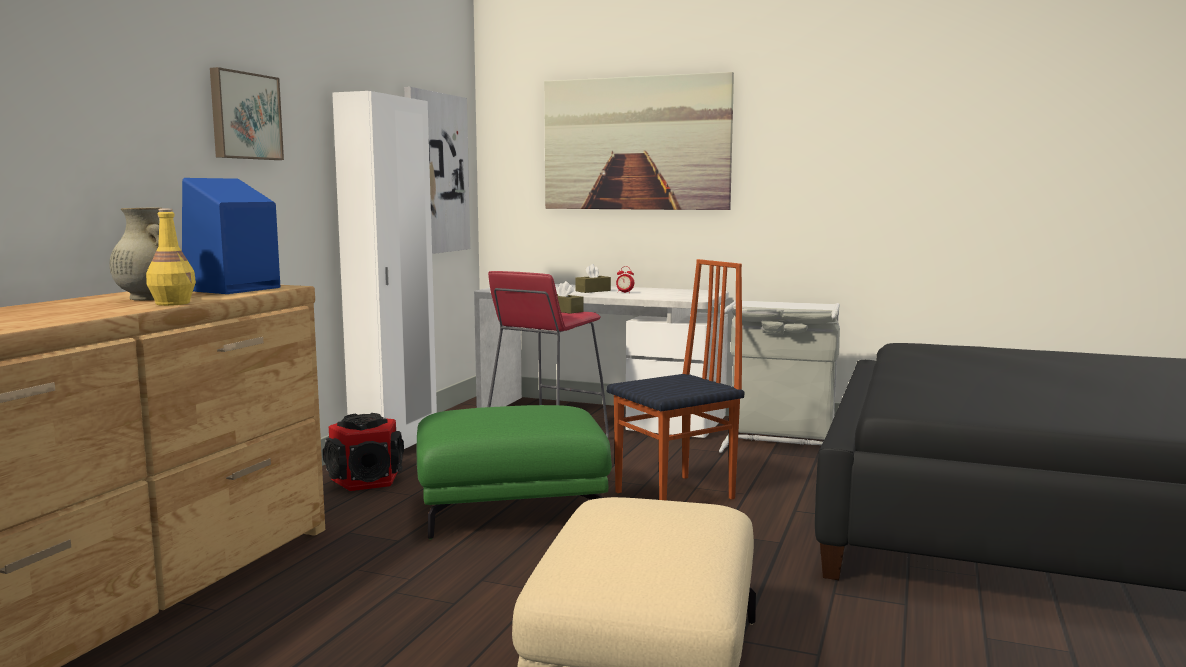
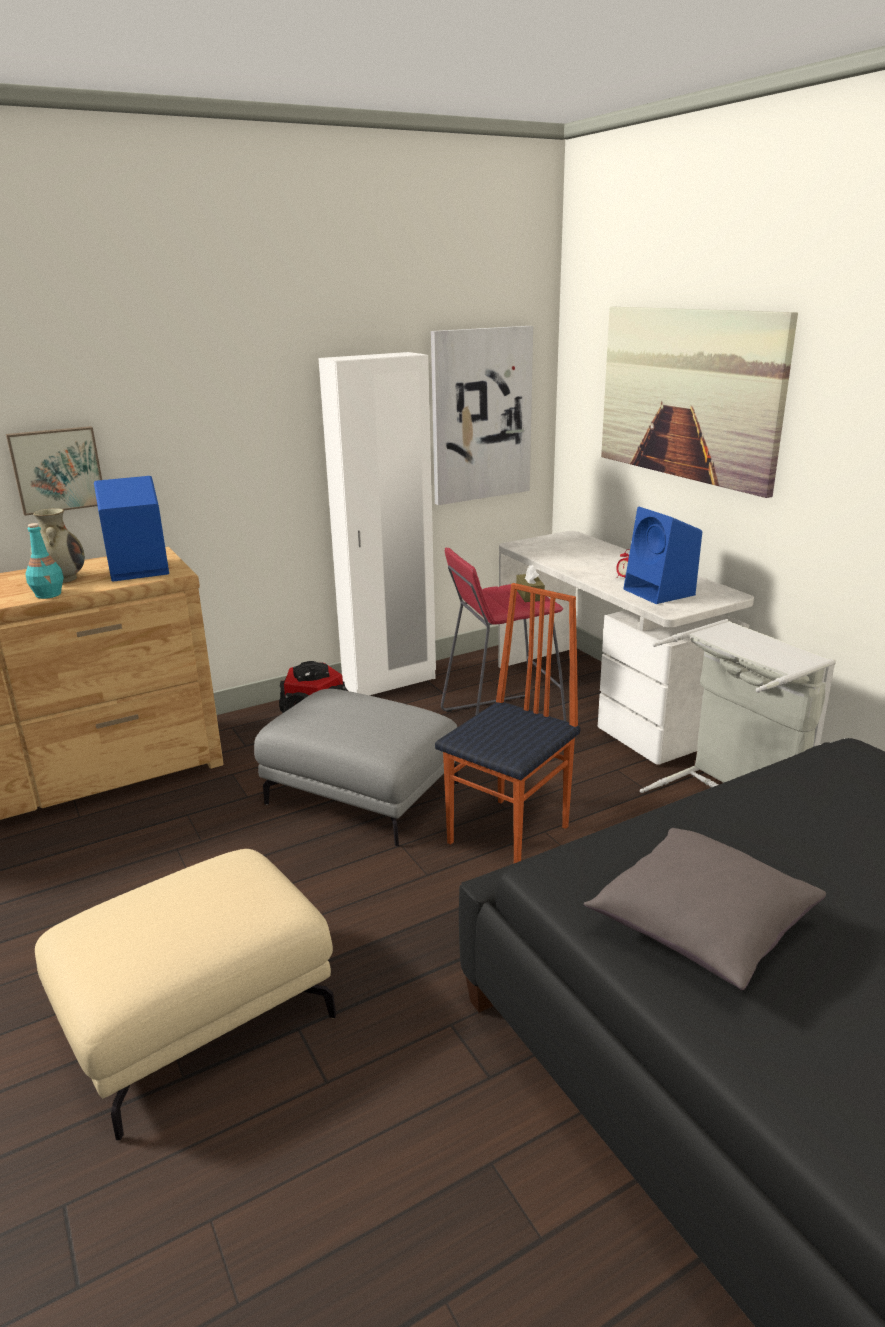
camera: 40 degrees right, 15 degrees up
yellow bottle [146,208,196,306] -> turquoise bottle [25,523,64,599]
picture [210,67,284,160] -> picture moved to [6,426,102,516]
green ottoman [417,405,612,540] -> grey ottoman [254,689,458,847]
brown tissue box [576,264,611,293] -> none
chair [607,259,744,501] -> chair turned 60 degrees counterclockwise [435,583,581,863]
none -> grey pillow [584,828,826,990]
none -> blue speaker [623,507,702,604]

